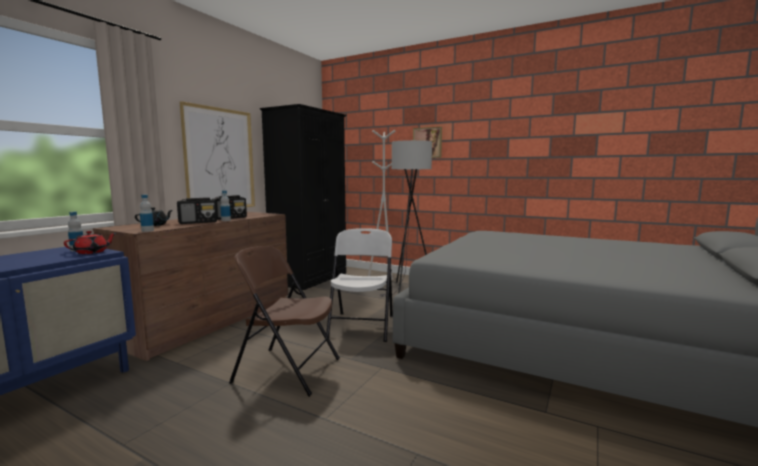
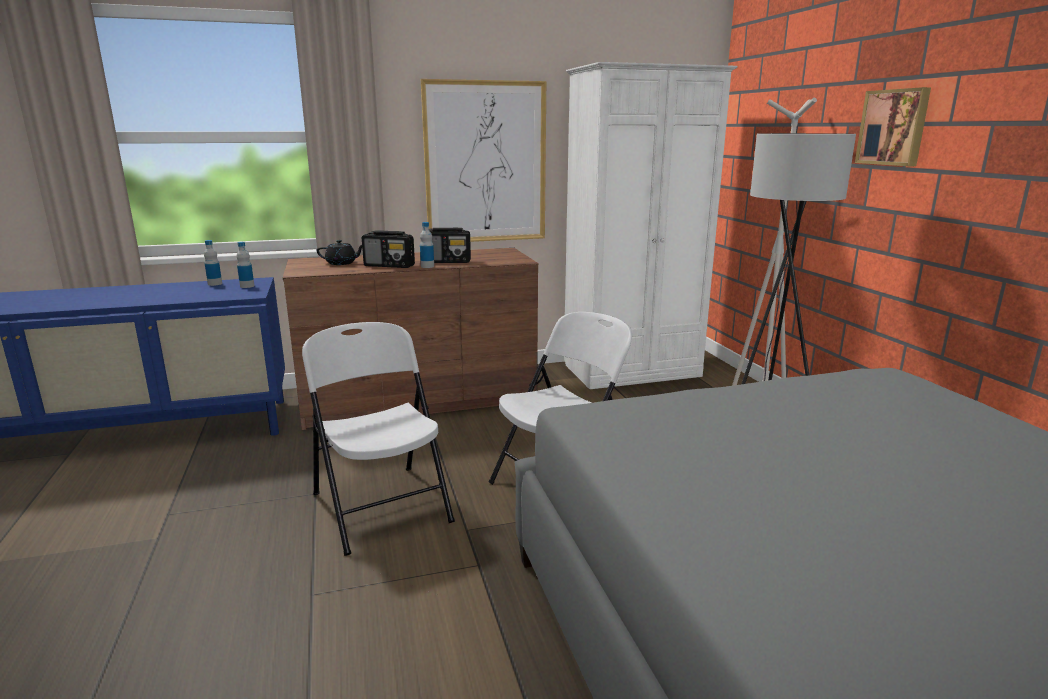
camera: 45 degrees right, 10 degrees up
red teapot [64,231,116,254] -> none
bottle [140,195,154,232] -> bottle moved to [204,240,222,286]
brown chair [229,246,340,397] -> white chair [302,322,455,556]
black wardrobe [260,104,347,290] -> white wardrobe [564,62,738,389]

